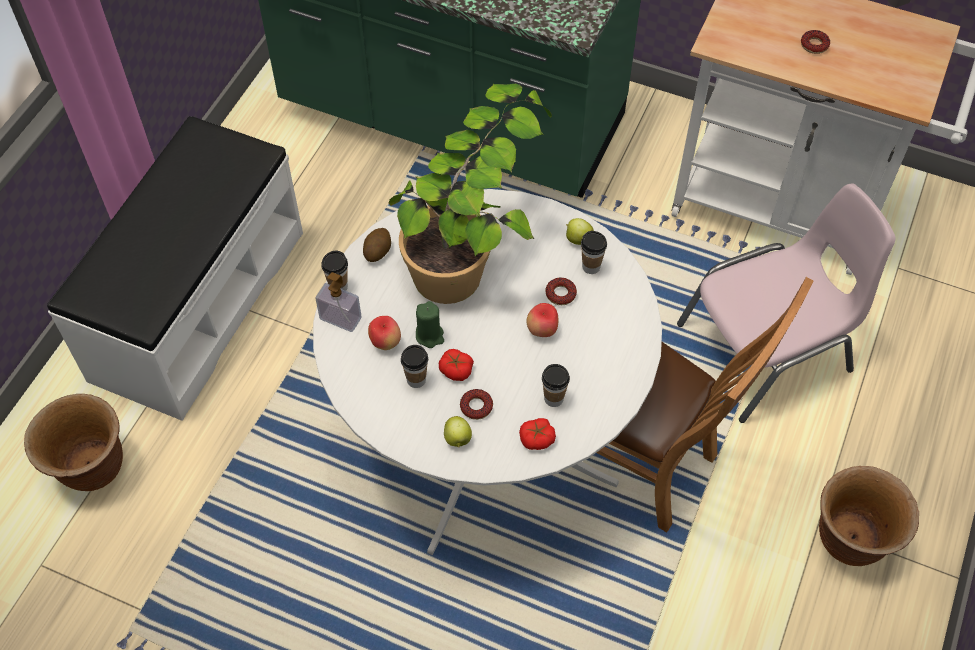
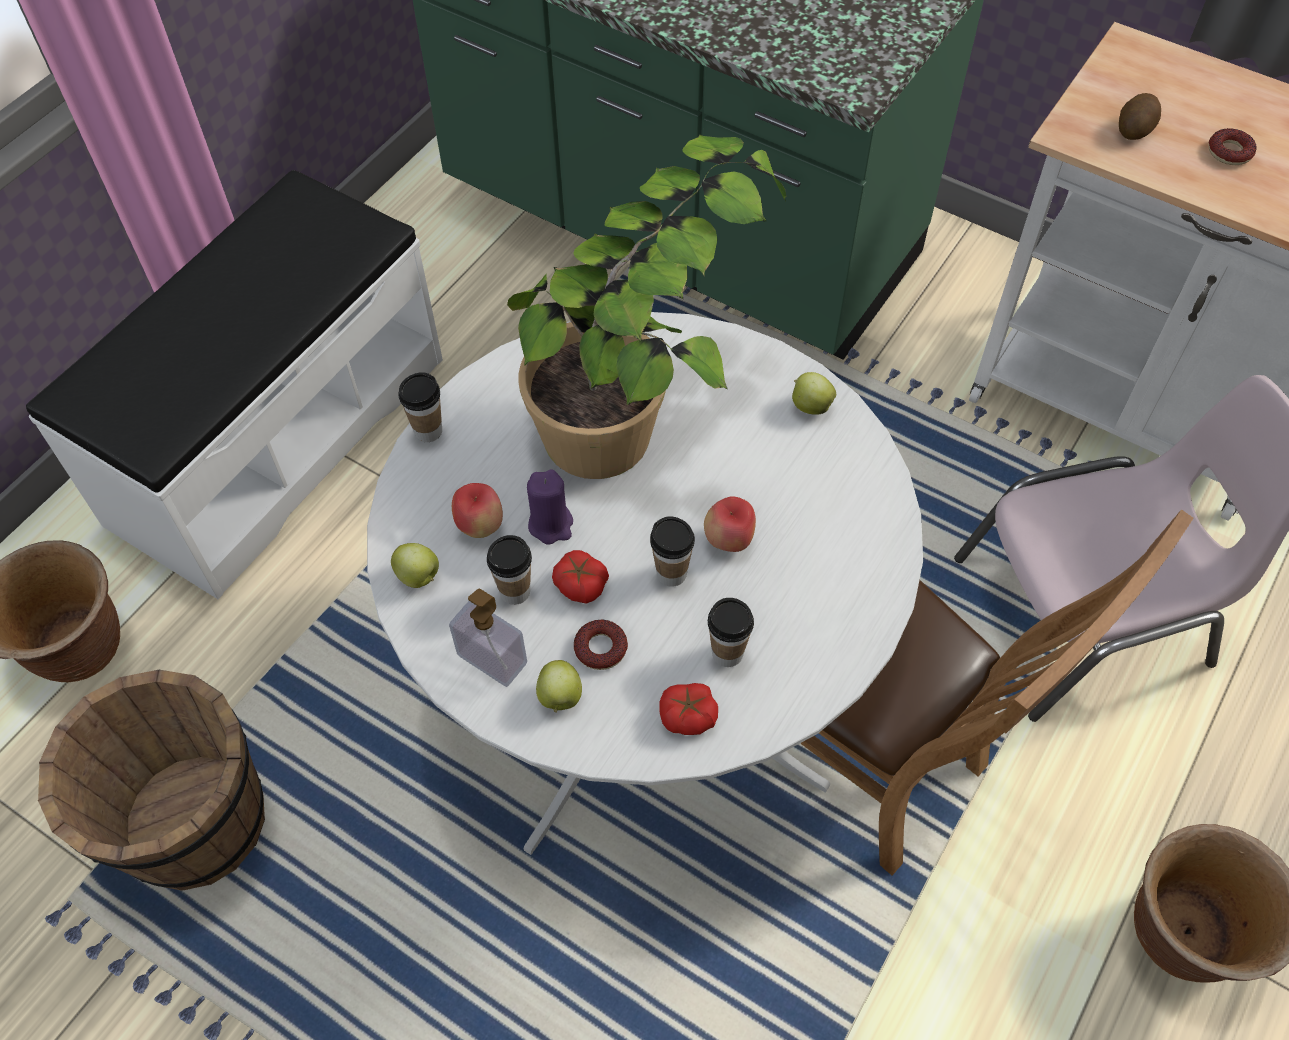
camera: 10 degrees right, 0 degrees up
soap dispenser [315,272,362,332] -> soap dispenser moved to [449,588,527,687]
potato [363,228,391,262] -> potato moved to [1119,93,1161,140]
green candle [416,301,444,348] -> purple candle [527,469,573,544]
donut [545,277,577,305] -> none
cup [581,231,607,274] -> cup moved to [650,516,695,587]
none -> brown bucket [38,670,265,891]
none -> apple [391,543,439,588]

